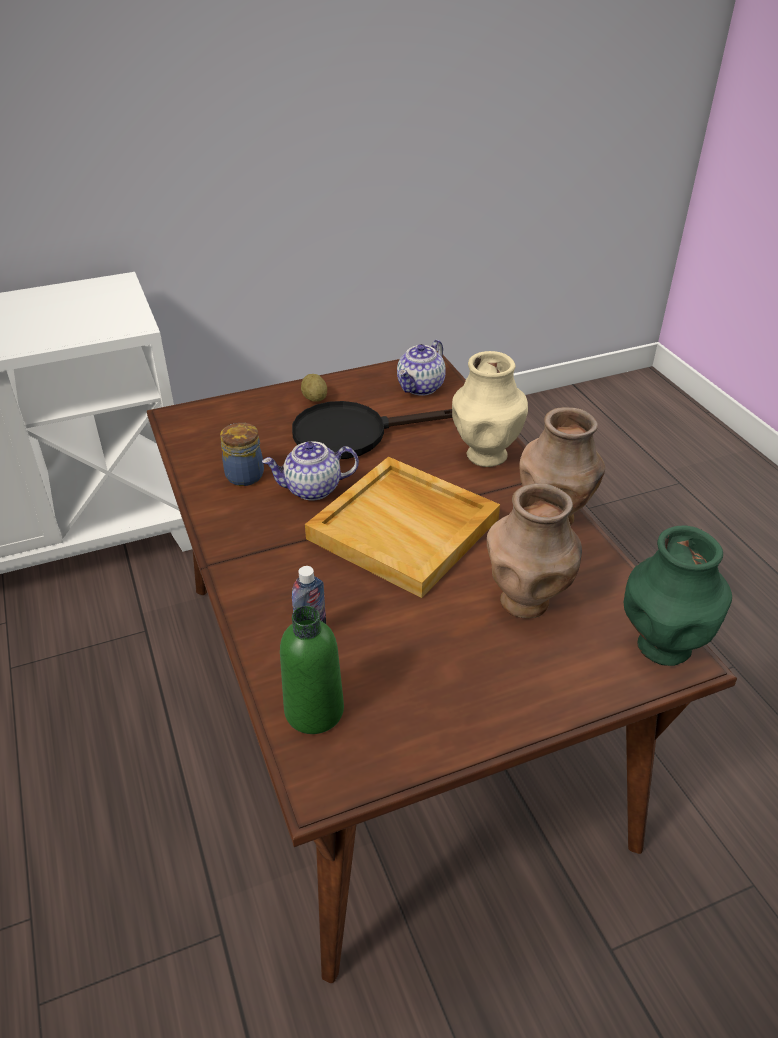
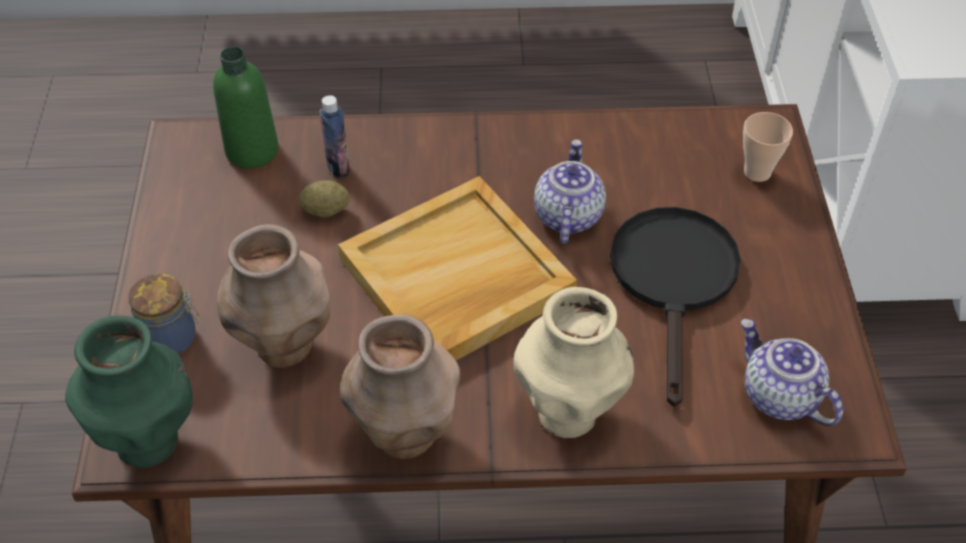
camera: 110 degrees right, 10 degrees up
jar [220,423,264,486] -> jar moved to [128,274,199,355]
potato [301,374,327,402] -> potato moved to [299,180,350,217]
none -> cup [743,112,793,182]

